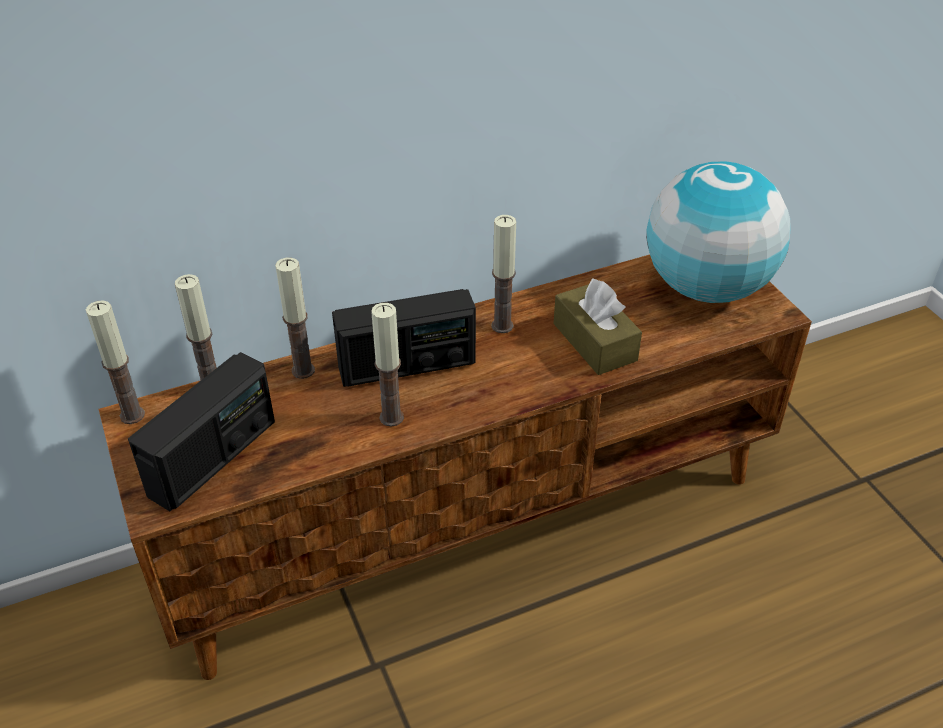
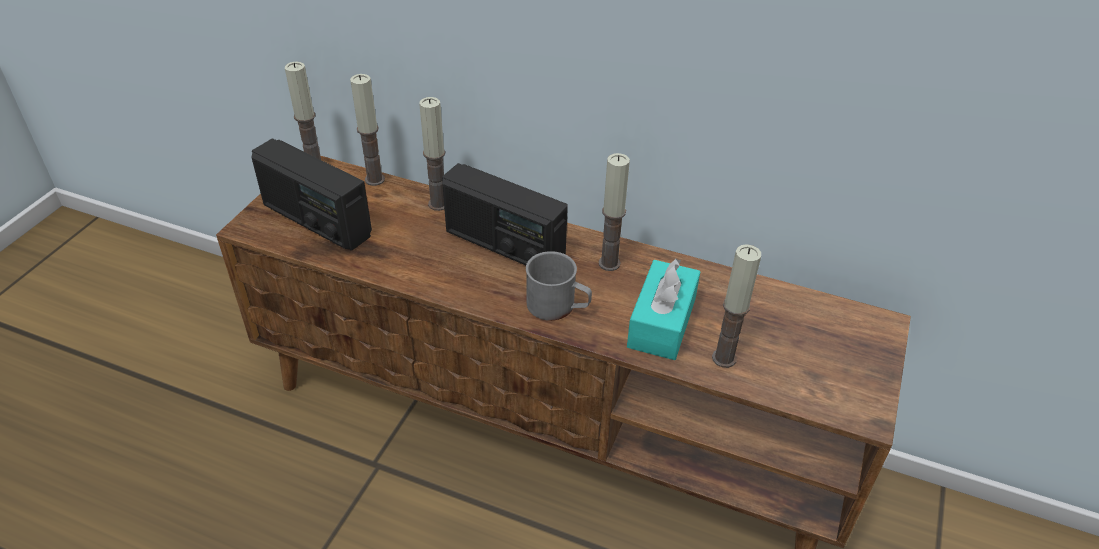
camera: 45 degrees right, 0 degrees up
radio [128,352,275,511] -> radio turned 45 degrees clockwise [251,139,372,251]
candle [371,303,404,427] -> candle moved to [712,244,761,368]
brown tissue box [553,278,642,375] -> turquoise tissue box [627,259,701,360]
globe [646,161,791,303] -> none
none -> grey mug [526,251,592,321]

